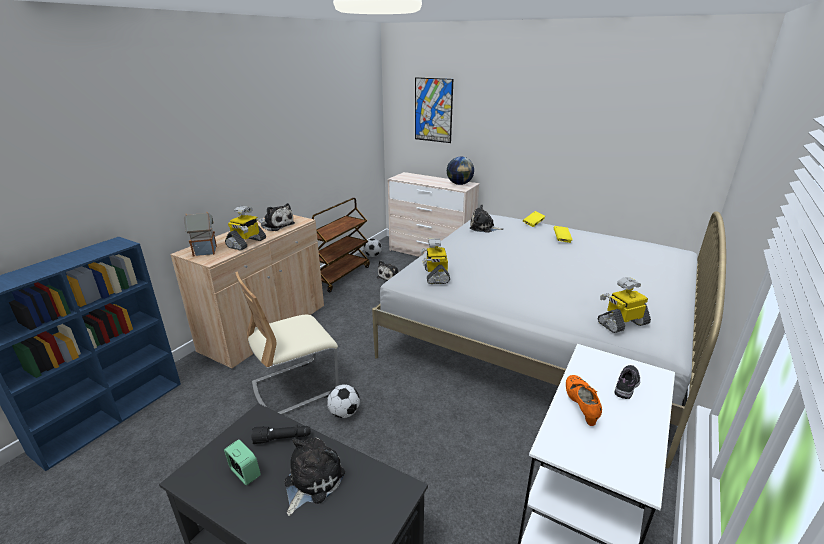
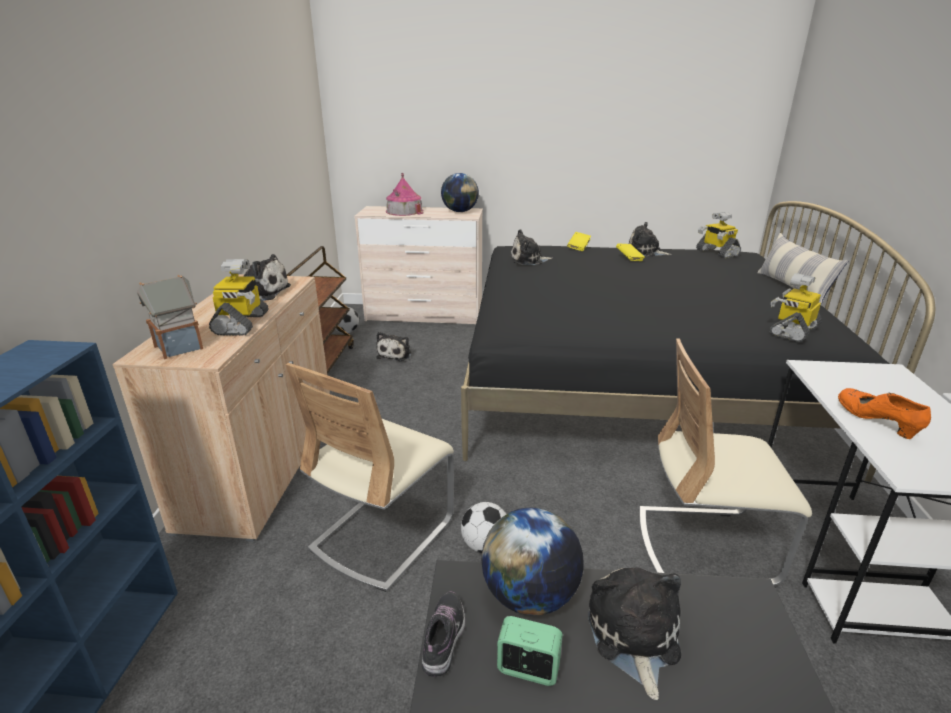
camera: 25 degrees left, 0 degrees up
black flashlight [251,425,311,444] -> globe [481,508,584,615]
white bed [372,211,726,468] -> black bed [461,201,935,484]
picture [415,77,453,143] -> none
toy robot [421,238,450,284] -> toy robot moved to [696,212,741,259]
shoe [615,365,640,399] -> shoe moved to [422,591,465,677]
none -> toy house [386,173,424,216]
none -> plush toy [629,222,672,257]
none -> beige chair [639,338,812,586]
none -> pillow [757,233,848,305]

